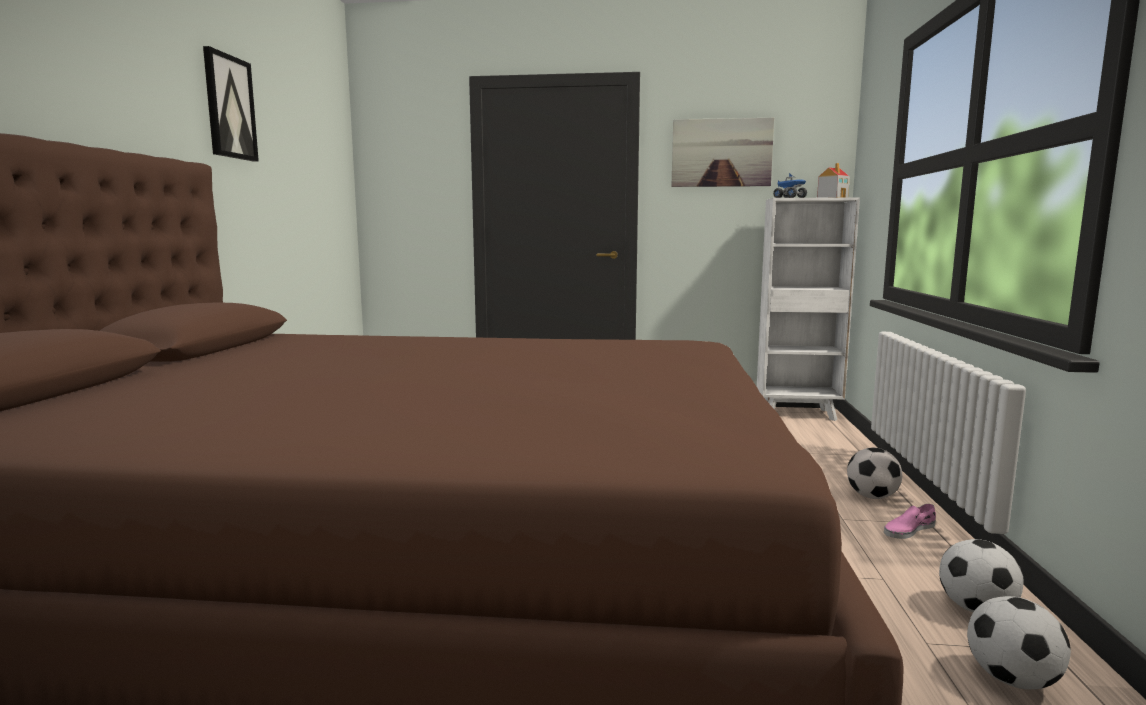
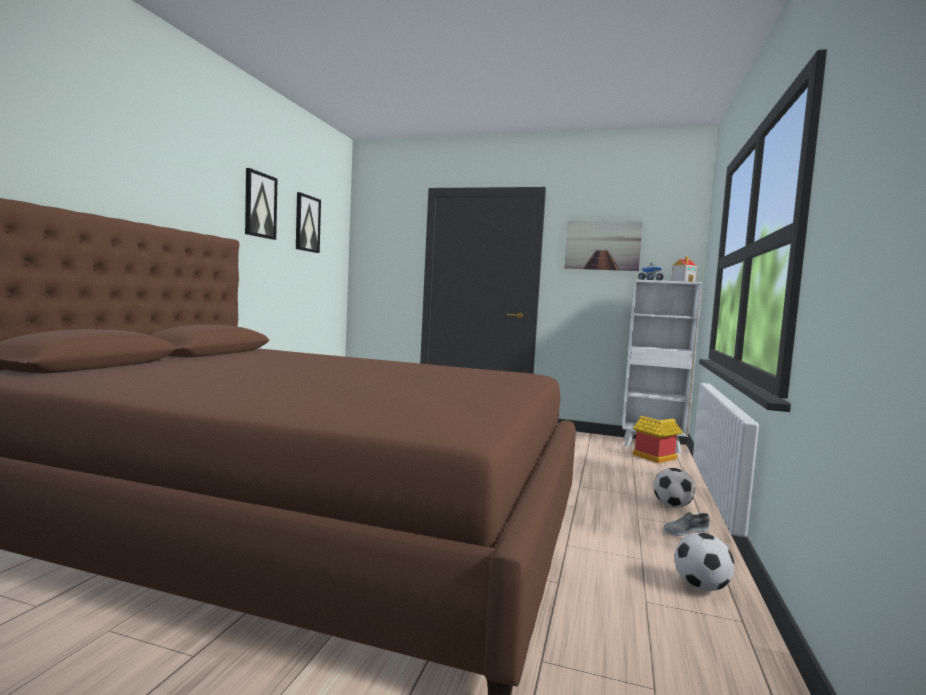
camera: 10 degrees right, 5 degrees down
pink shoe [884,504,936,539] -> grey shoe [663,512,710,536]
football [967,596,1071,689] -> none
none -> picture [296,192,321,253]
none -> toy house [633,416,683,463]

